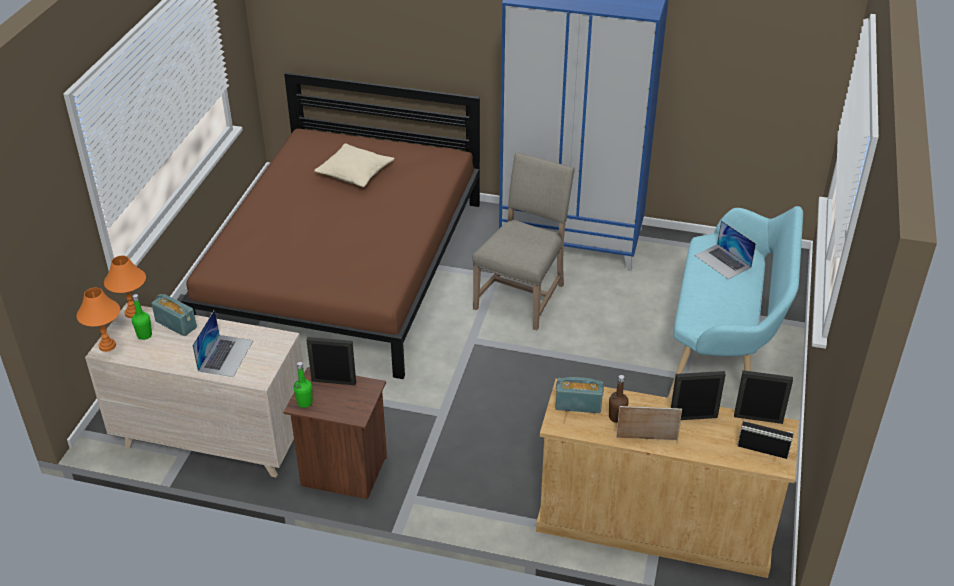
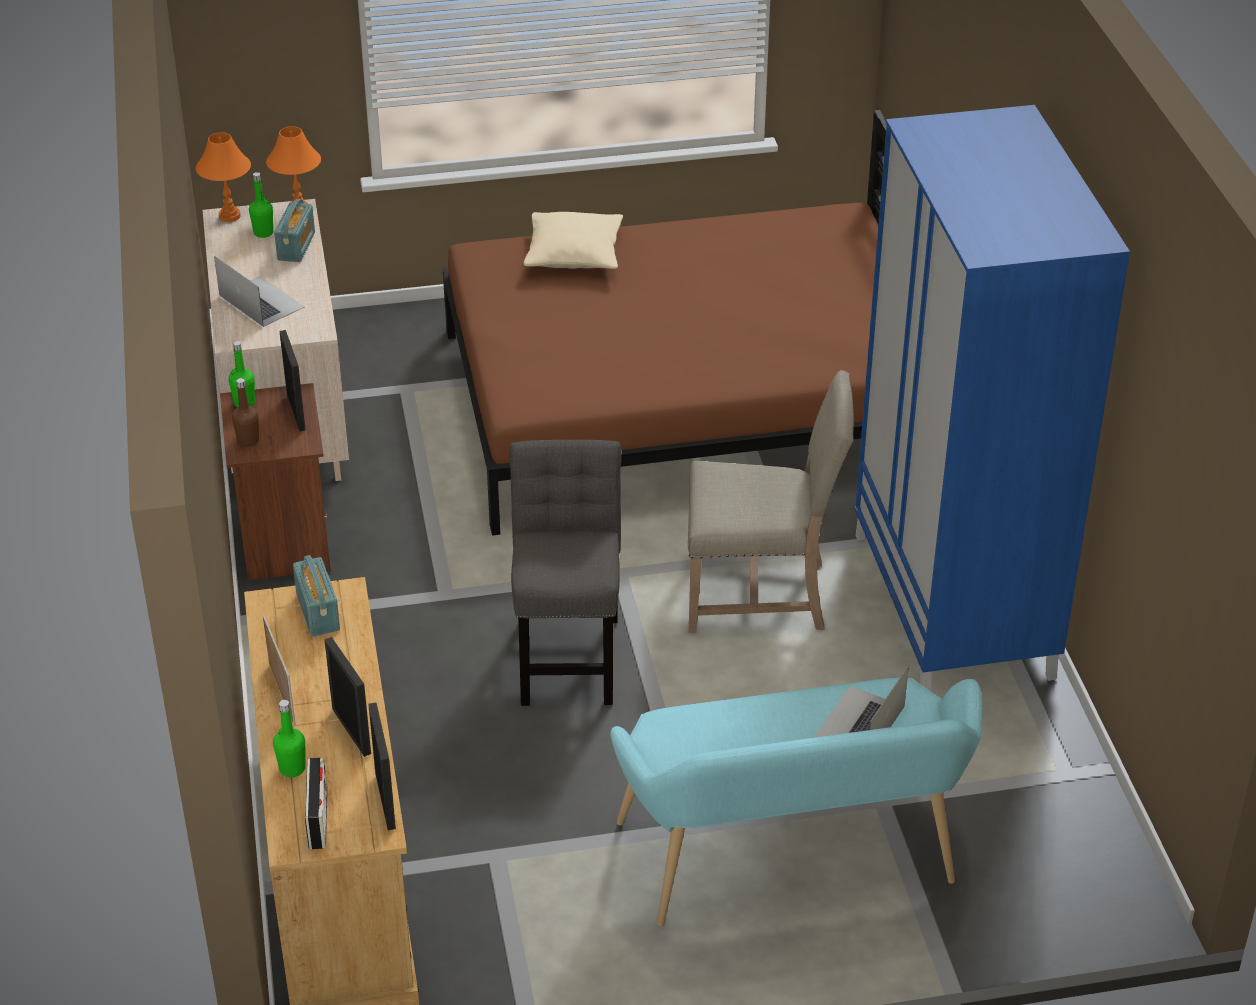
camera: 65 degrees right, 0 degrees up
laptop [193,309,254,377] -> laptop turned 120 degrees counterclockwise [214,256,304,327]
beige pillow [314,143,394,187] -> beige pillow moved to [524,212,623,269]
brown bottle [609,375,629,423] -> brown bottle moved to [232,378,259,447]
none -> green bottle [273,700,306,777]
none -> grey chair [509,439,621,706]

